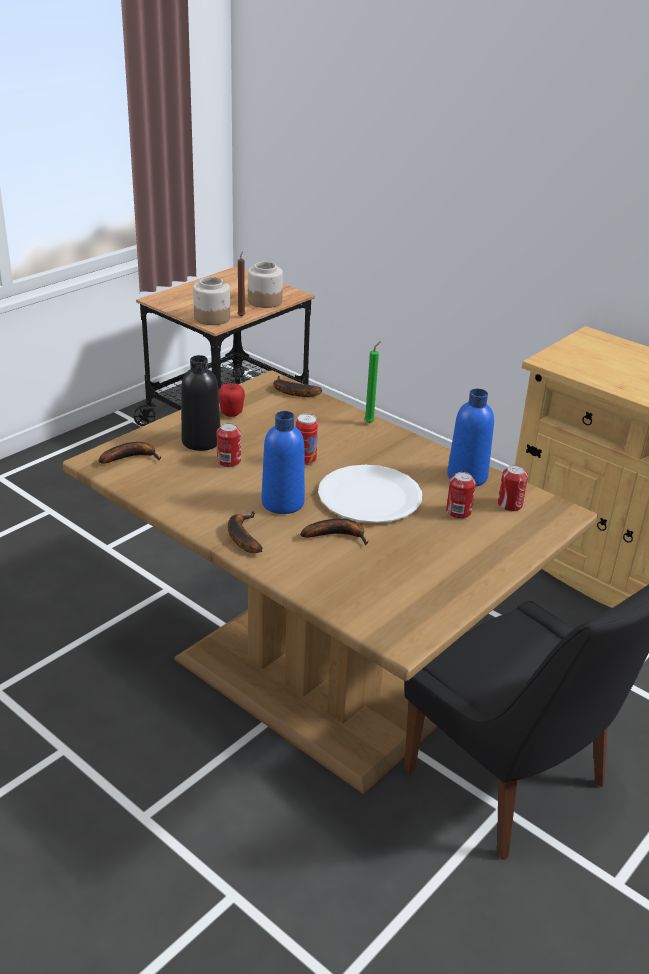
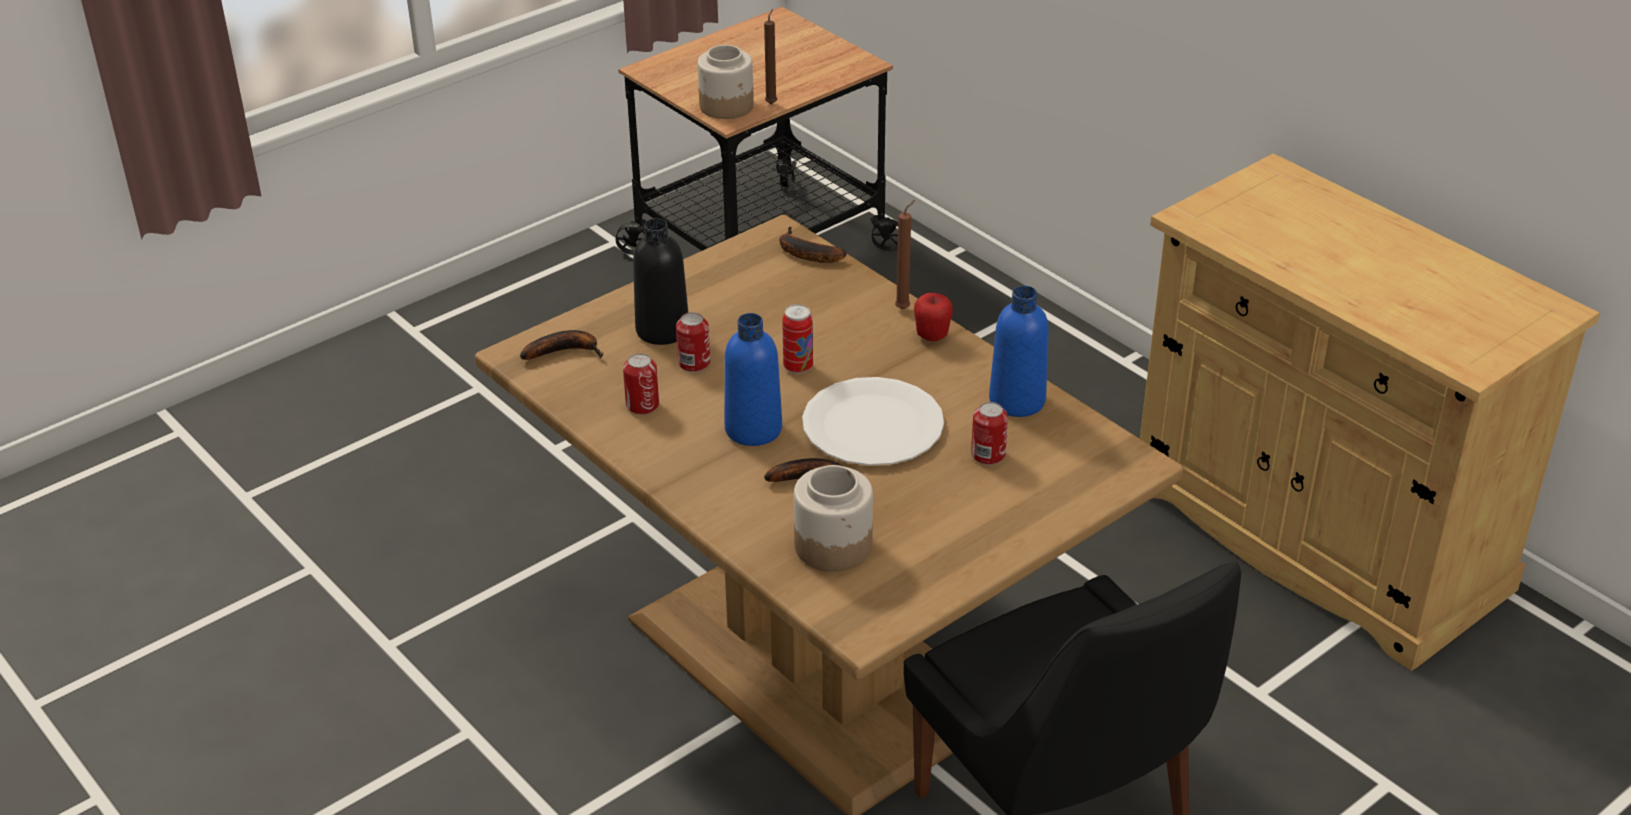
camera: 10 degrees right, 5 degrees up
apple [218,383,245,417] -> apple moved to [914,293,953,341]
banana [228,511,263,553] -> none
jar [248,262,283,308] -> jar moved to [794,465,873,572]
green candle [364,341,381,423] -> brown candle [895,200,915,309]
can [498,465,528,511] -> can moved to [623,354,659,415]

